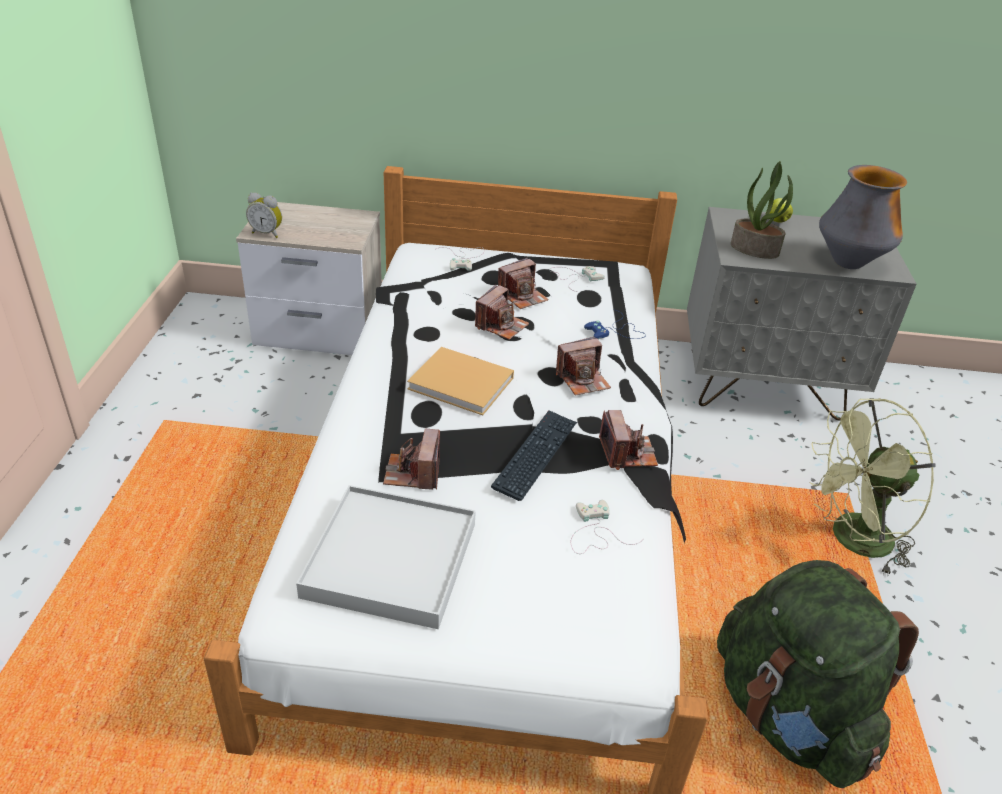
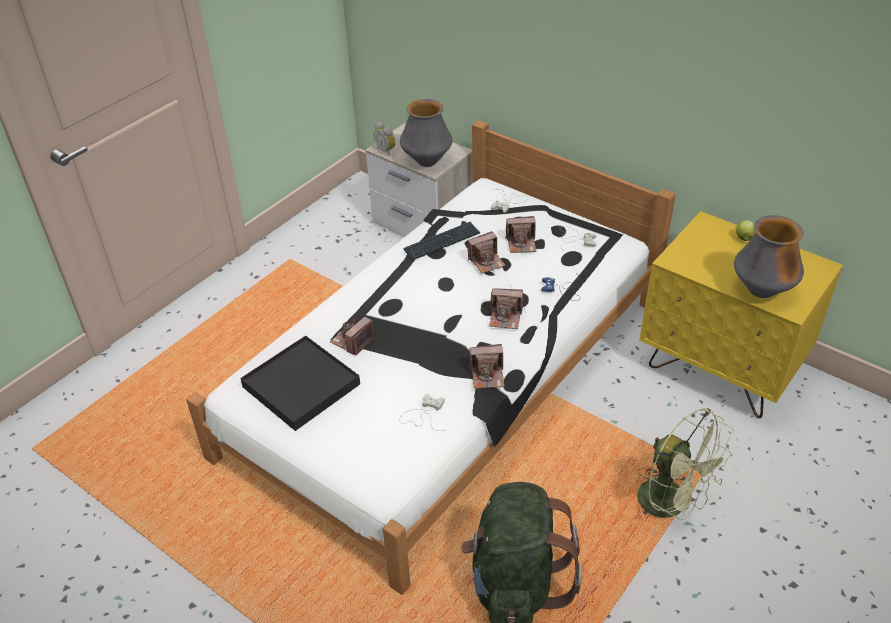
camera: 35 degrees right, 5 degrees up
white tray [296,485,476,629] -> black tray [240,336,360,431]
beige book [407,347,514,416] -> none
keyboard [491,410,577,501] -> keyboard moved to [404,222,481,260]
camera [599,410,658,470] -> camera turned 60 degrees clockwise [469,344,505,389]
grey nightstand [687,207,917,420] -> yellow nightstand [639,211,843,418]
potted plant [731,161,793,259] -> none
green fan [810,398,936,577] -> green fan turned 150 degrees counterclockwise [637,408,734,535]
none -> vase [400,99,452,167]

